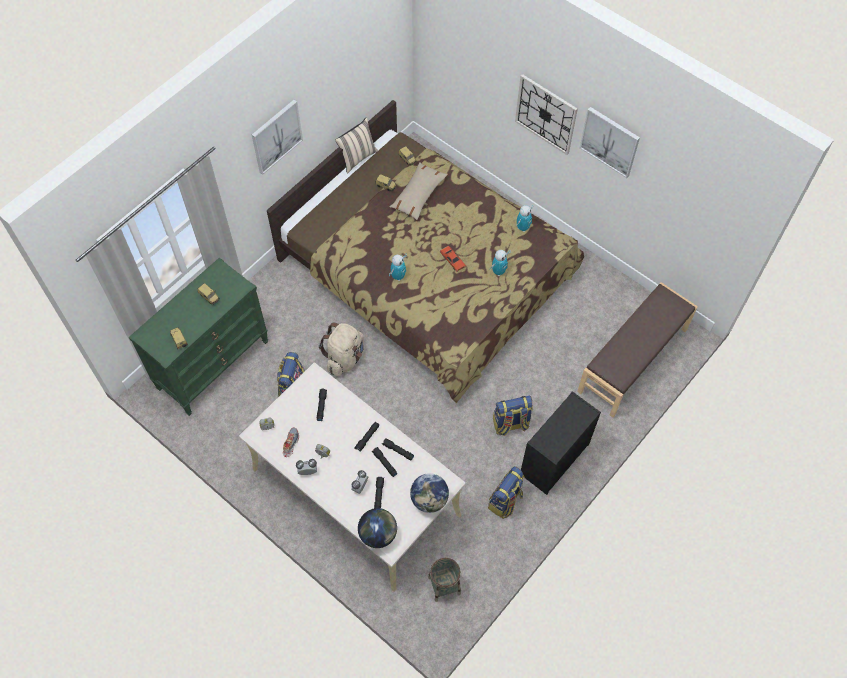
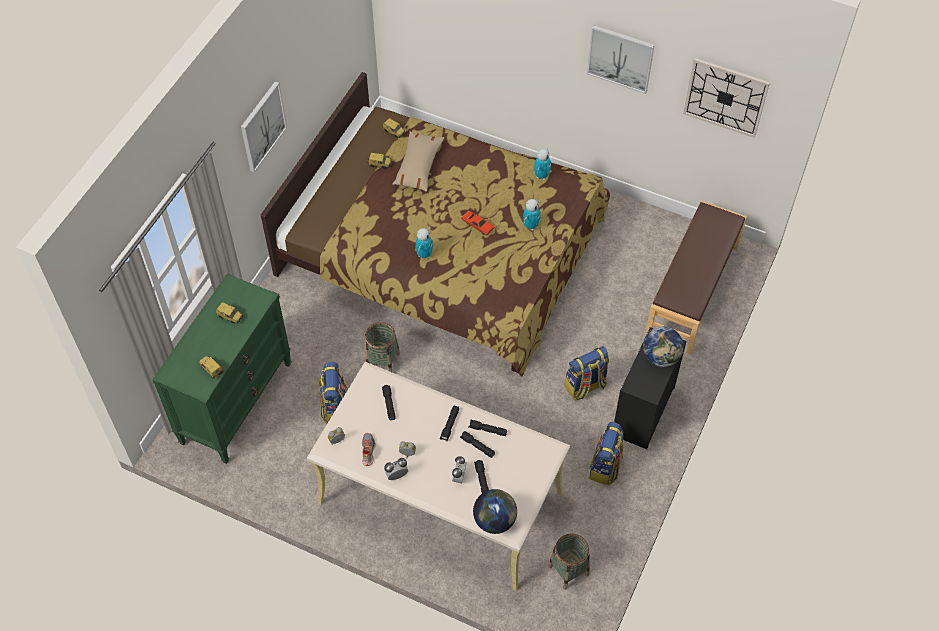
camera: 15 degrees left, 5 degrees down
beige backpack [319,323,364,376] -> basket [365,322,400,372]
beige pillow [335,117,378,174] -> none
globe [410,473,449,513] -> globe moved to [643,326,683,367]
wall clock [515,74,578,155] -> wall clock moved to [683,58,770,138]

